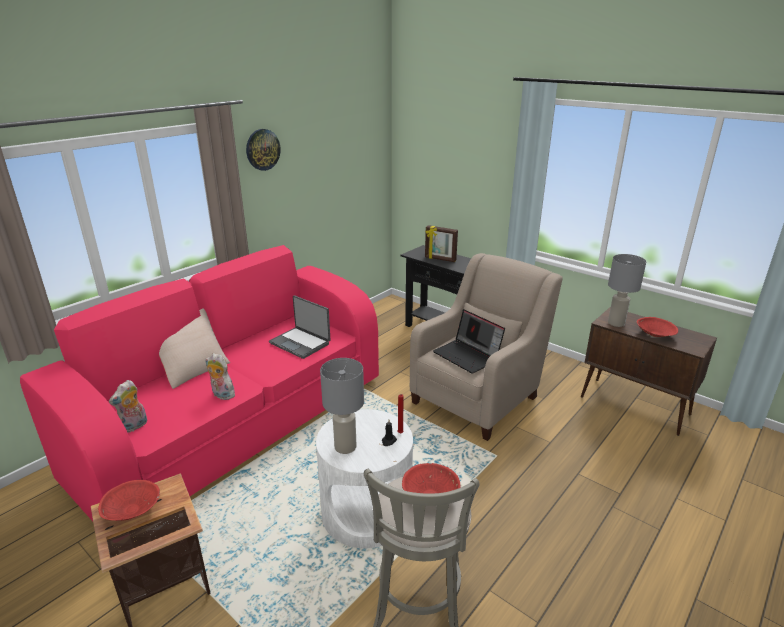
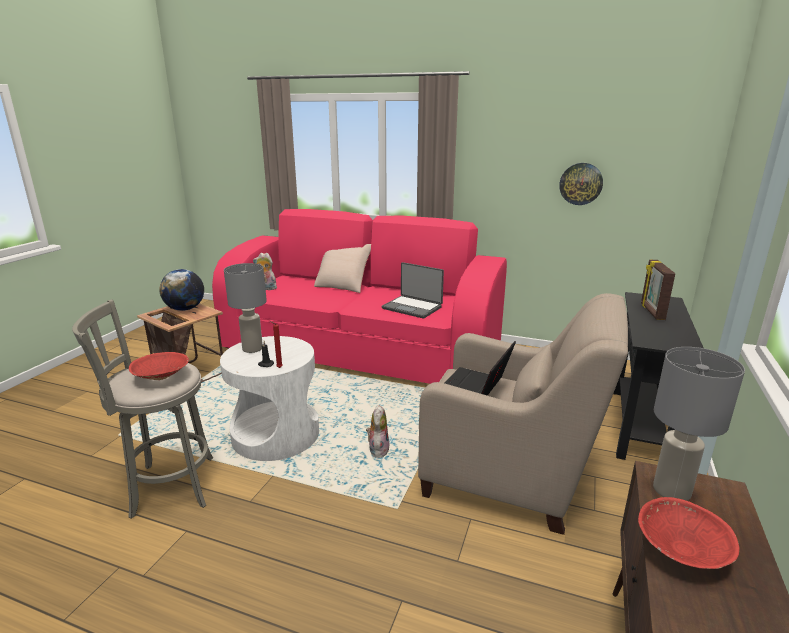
camera: 70 degrees right, 5 degrees down
red bowl [98,480,160,521] -> globe [159,269,204,311]
plush toy [205,353,237,401] -> plush toy moved to [366,405,389,458]
wall clock [246,129,281,171] -> wall clock moved to [559,163,603,205]
laptop [269,295,331,359] -> laptop turned 75 degrees counterclockwise [382,262,444,318]

